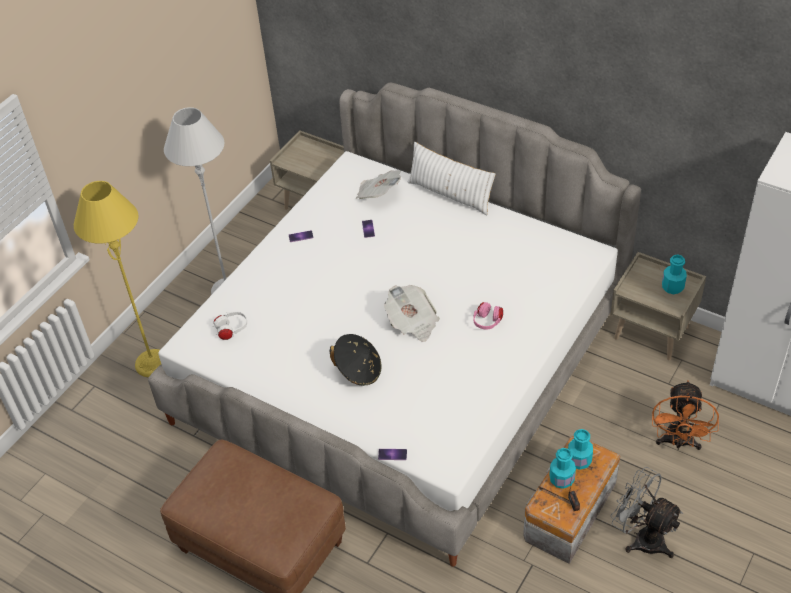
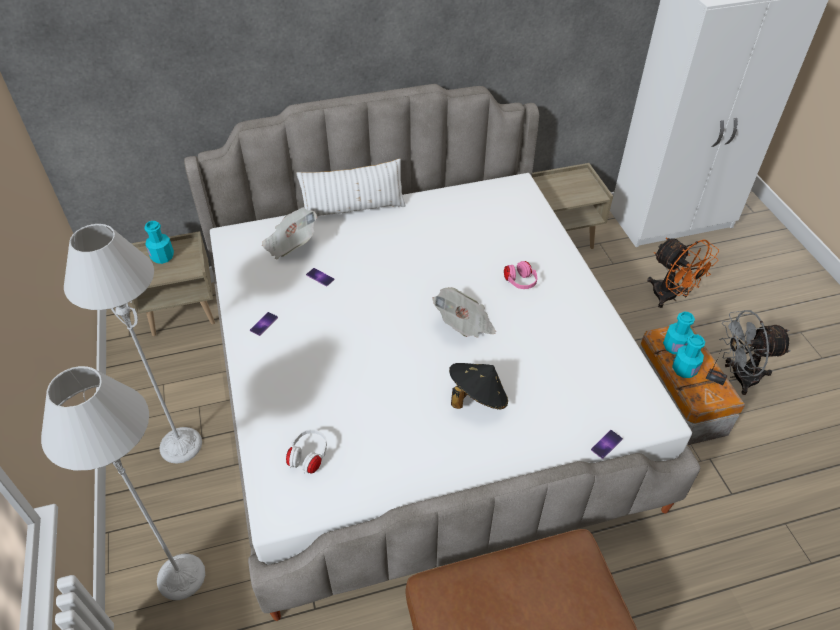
camera: 50 degrees left, 0 degrees up
yellow floor lamp [74,181,161,377] -> grey floor lamp [41,366,205,600]
turquoise bottle [662,254,687,294] -> turquoise bottle moved to [144,221,174,264]

